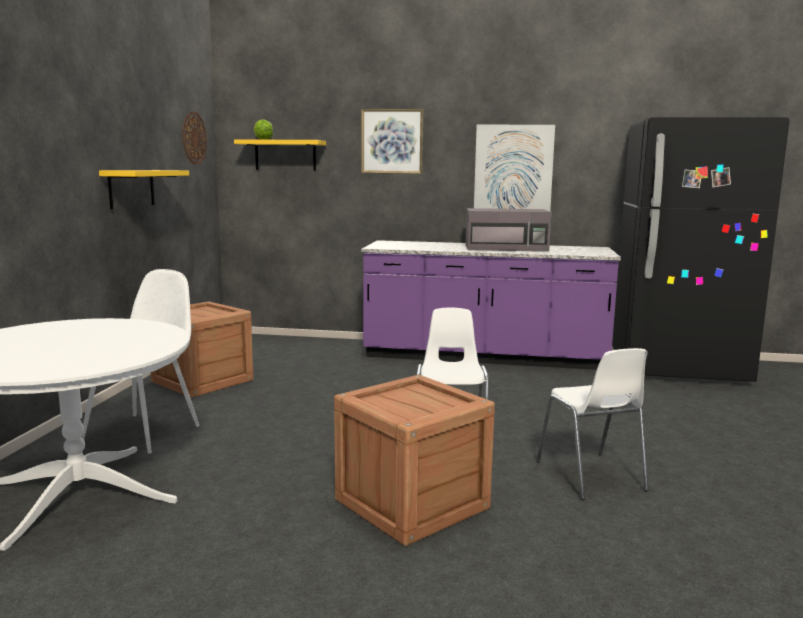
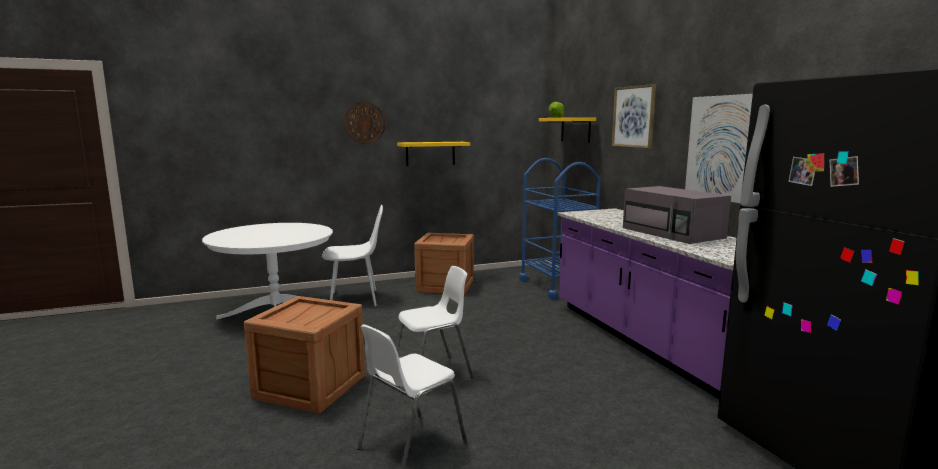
camera: 60 degrees right, 0 degrees up
wall clock [182,111,207,164] -> wall clock moved to [344,102,385,144]
none -> blue cart [519,158,601,299]

